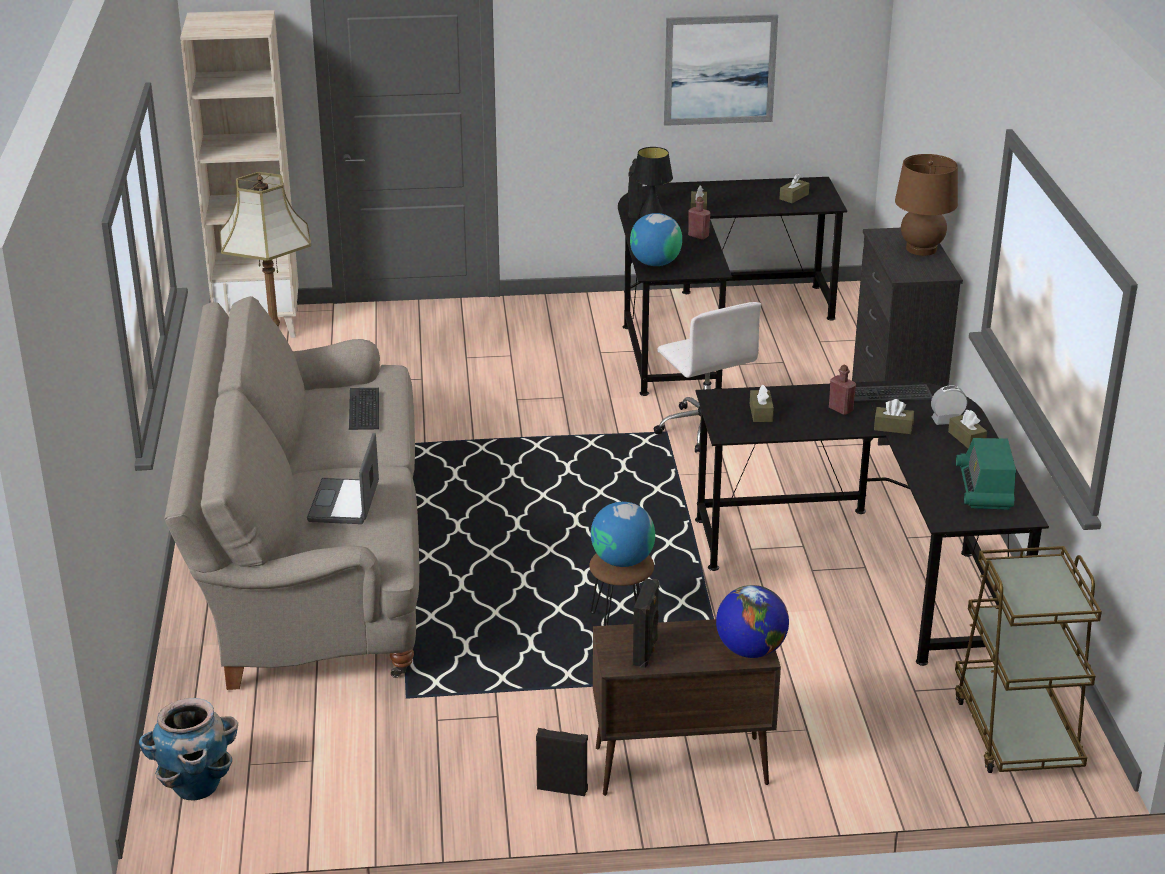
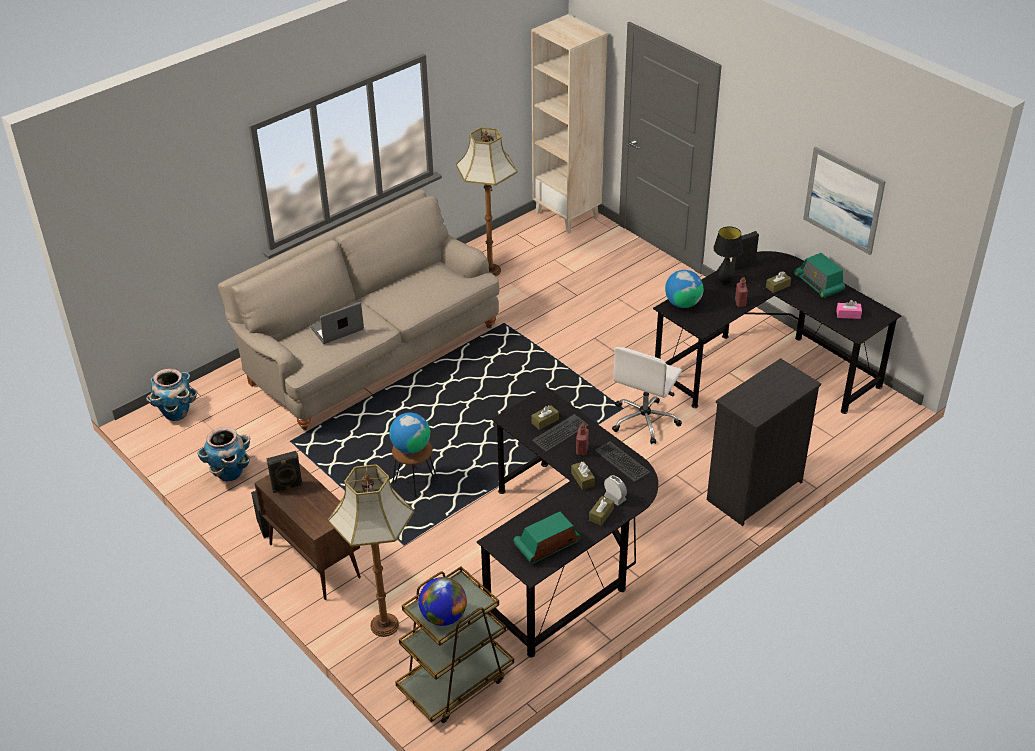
camera: 55 degrees right, 10 degrees up
keyboard [349,388,379,430] -> keyboard moved to [532,414,589,452]
globe [716,585,789,658] -> globe moved to [419,577,467,626]
brown tissue box [780,174,810,203] -> pink tissue box [836,300,862,319]
brown table lamp [895,154,958,256] -> none
none -> planter [198,427,250,481]
none -> floor lamp [328,464,414,637]
none -> radio [794,253,845,298]

